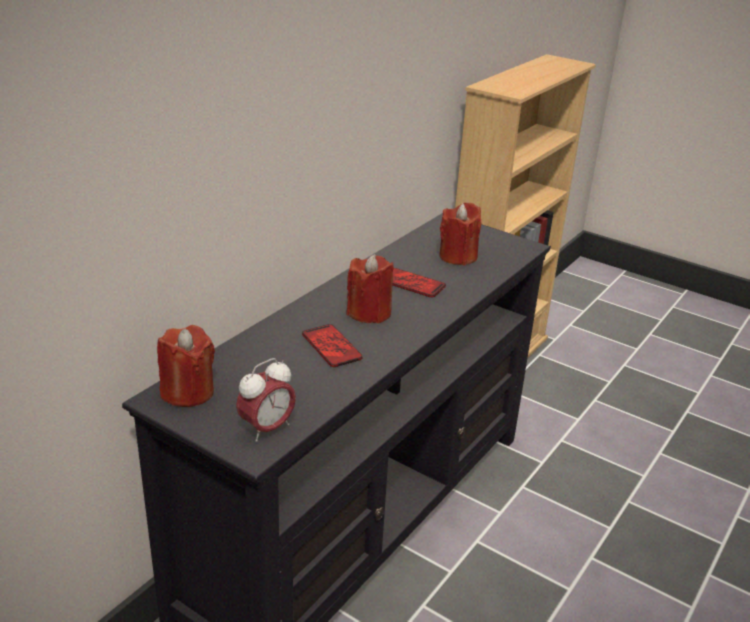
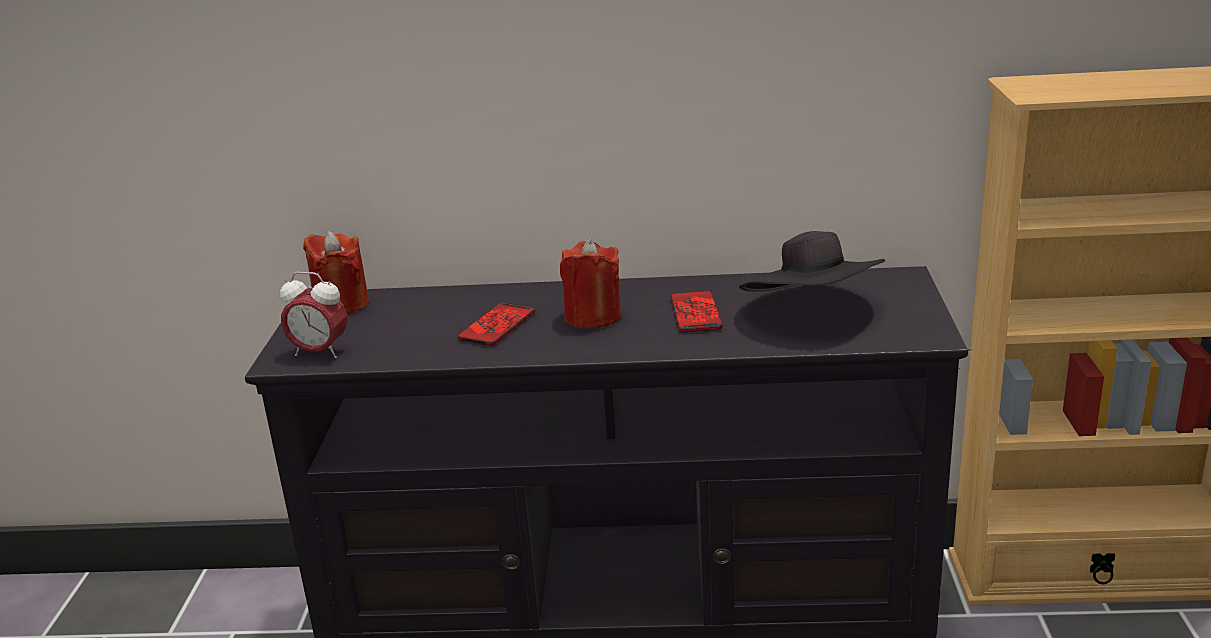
camera: 60 degrees right, 5 degrees down
red candle [440,202,481,266] -> black hat [739,231,885,292]

